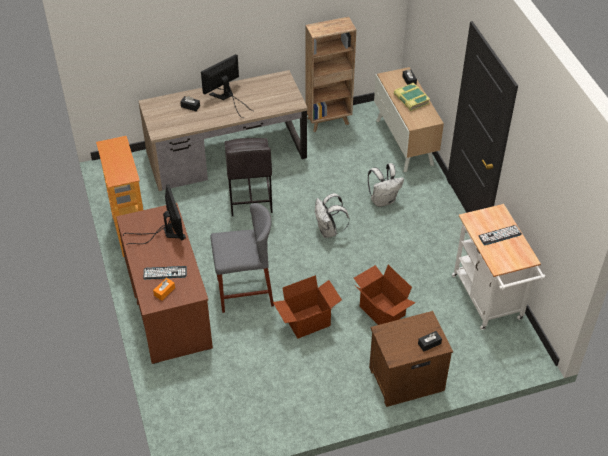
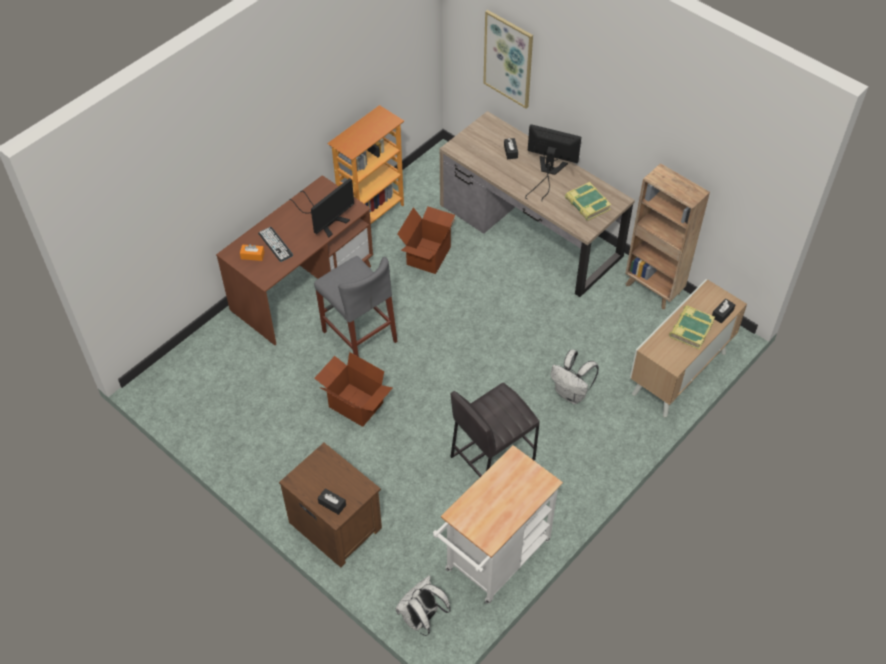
camera: 60 degrees right, 5 degrees up
grey stool [225,138,273,216] -> grey stool moved to [450,382,540,477]
white backpack [315,193,350,238] -> white backpack moved to [395,575,451,636]
cardboard box [354,265,415,325] -> cardboard box moved to [398,207,455,274]
keyboard [479,225,522,245] -> none
none -> picture [483,10,533,109]
none -> book [565,182,612,221]

